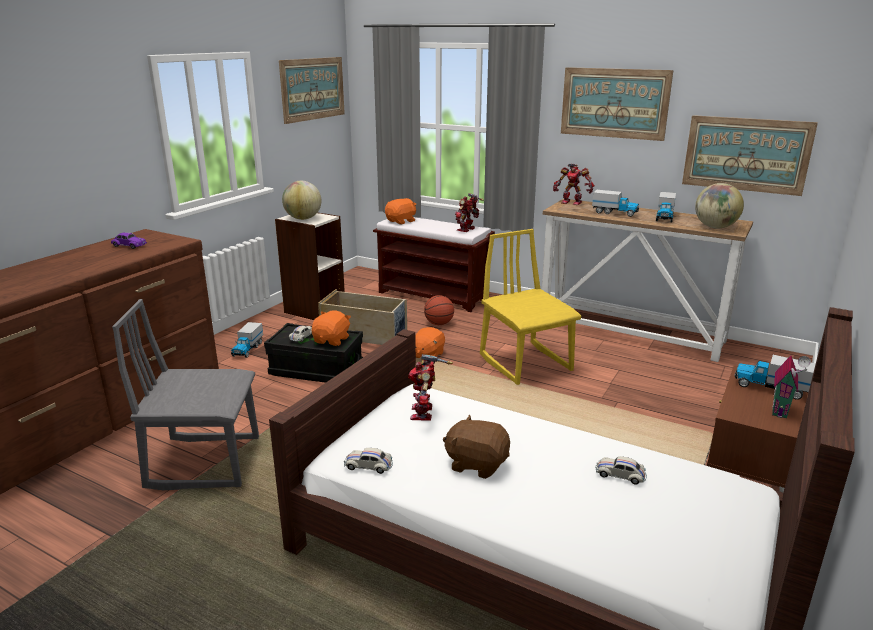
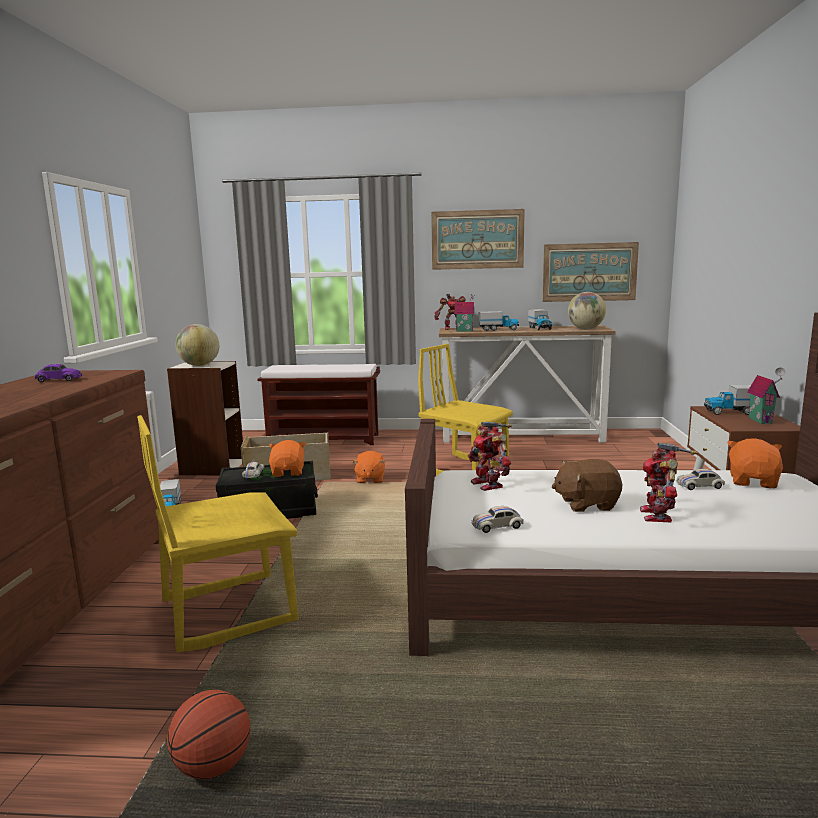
camera: 25 degrees left, 10 degrees down
grey chair [112,299,259,490] -> yellow chair [137,415,298,652]
picture [279,57,345,124] -> none
orange plush toy [385,198,416,224] -> orange plush toy moved to [727,438,783,488]
basketball [424,295,454,325] -> basketball moved to [167,690,250,779]
toy robot [455,193,484,232] -> toy robot moved to [640,442,698,523]
none -> toy house [455,294,475,332]

